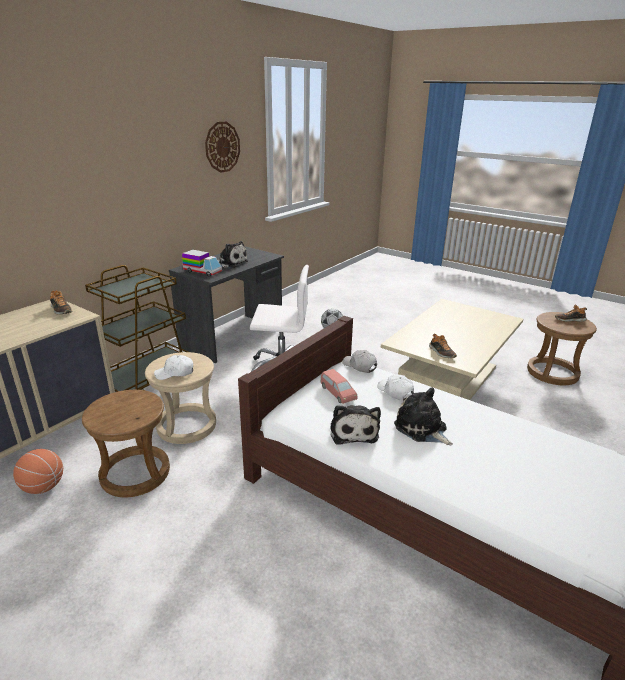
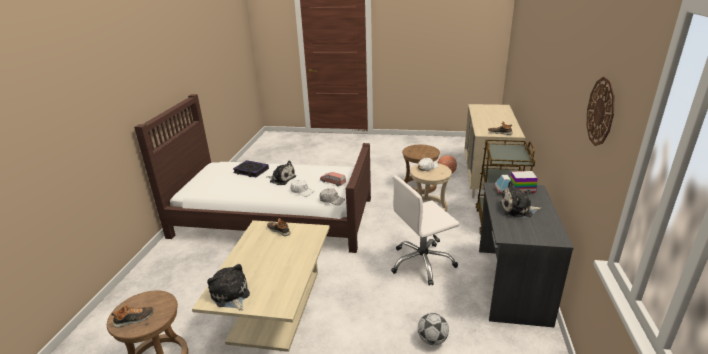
camera: 155 degrees right, 0 degrees up
plush toy [331,405,381,445] -> plush toy moved to [207,264,250,311]
none -> book [233,160,269,177]

